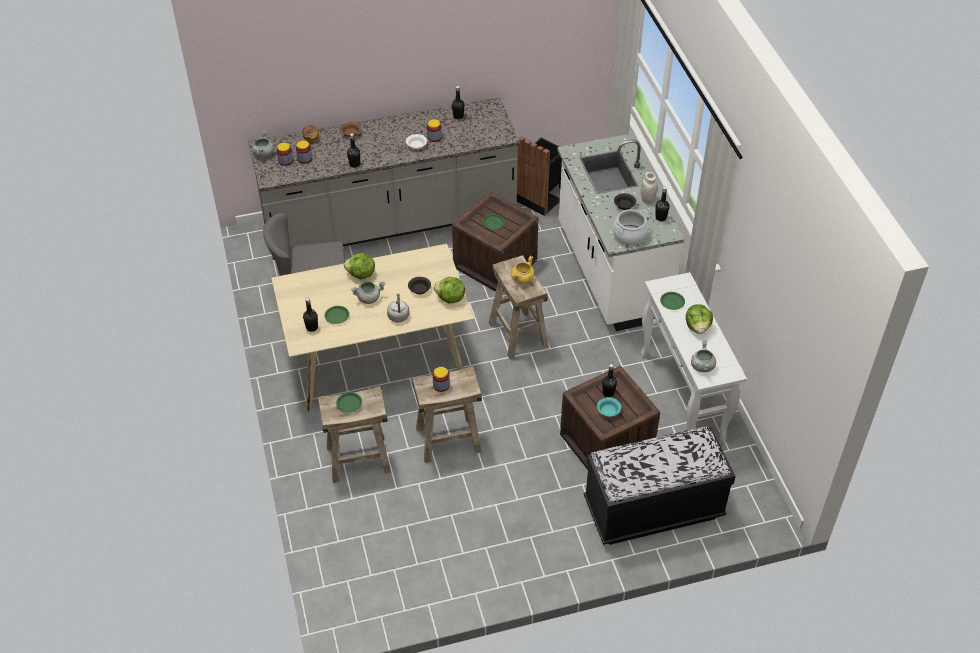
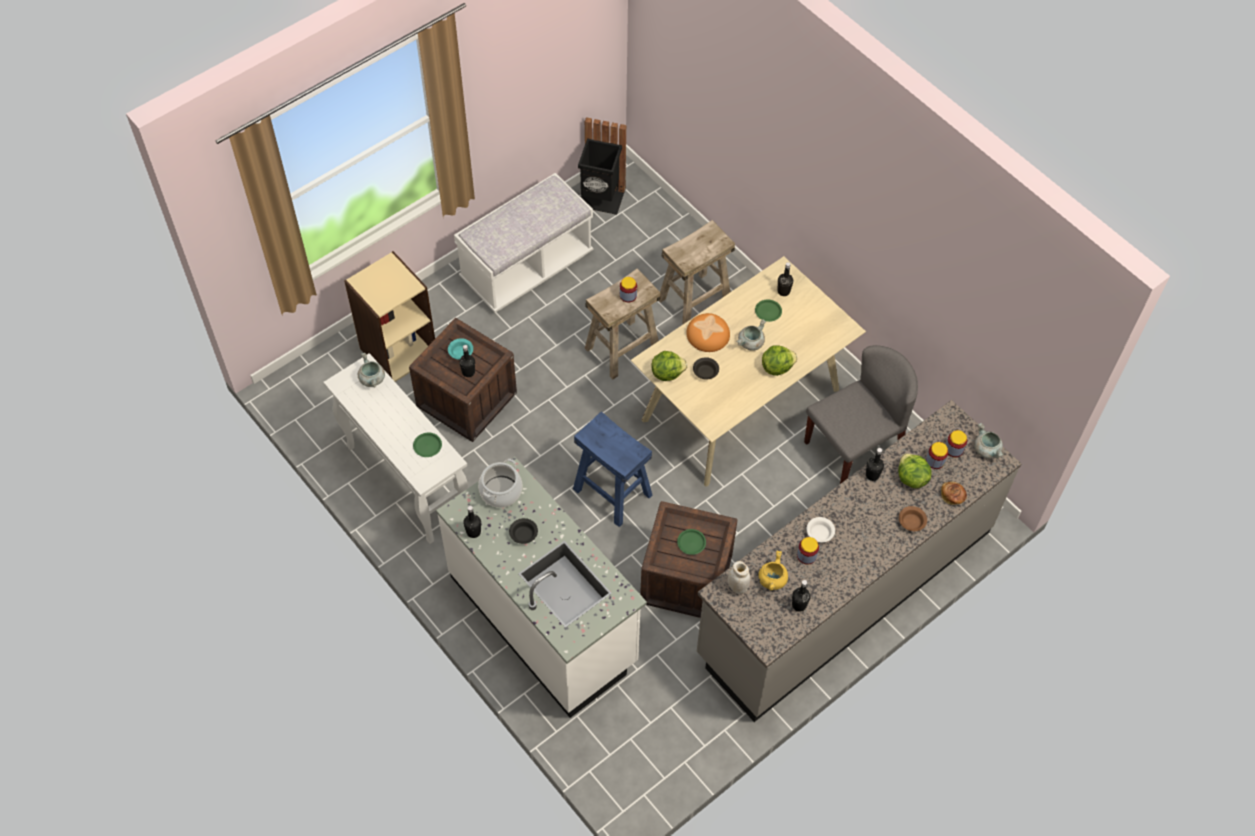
camera: 155 degrees right, 10 degrees up
green plate [336,392,362,413] -> none
grey kettle [387,293,410,322] -> bread [686,313,730,352]
beige stool [489,255,549,360] -> blue stool [573,411,652,527]
yellow cooking pot [511,255,534,284] -> yellow cooking pot moved to [758,551,788,591]
black trash can [517,136,562,216] -> black trash can moved to [578,117,626,215]
black bench [584,426,736,545] -> beige bookcase [344,251,435,382]
white jar [641,172,657,204] -> white jar moved to [728,561,751,594]
lettuce [686,304,713,334] -> lettuce moved to [898,453,932,488]
none -> white bench [454,173,593,312]

